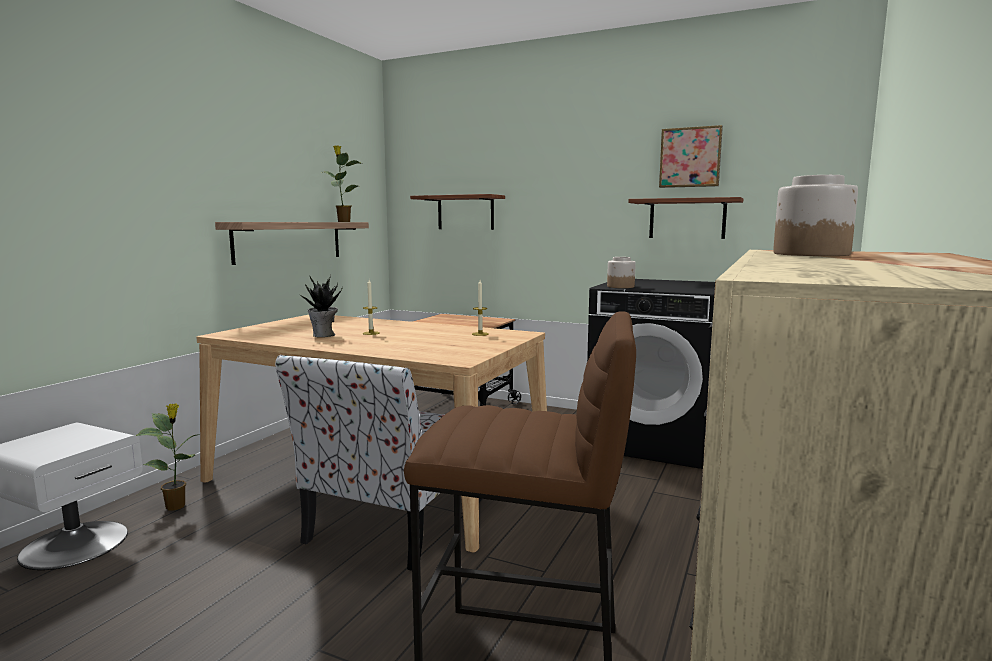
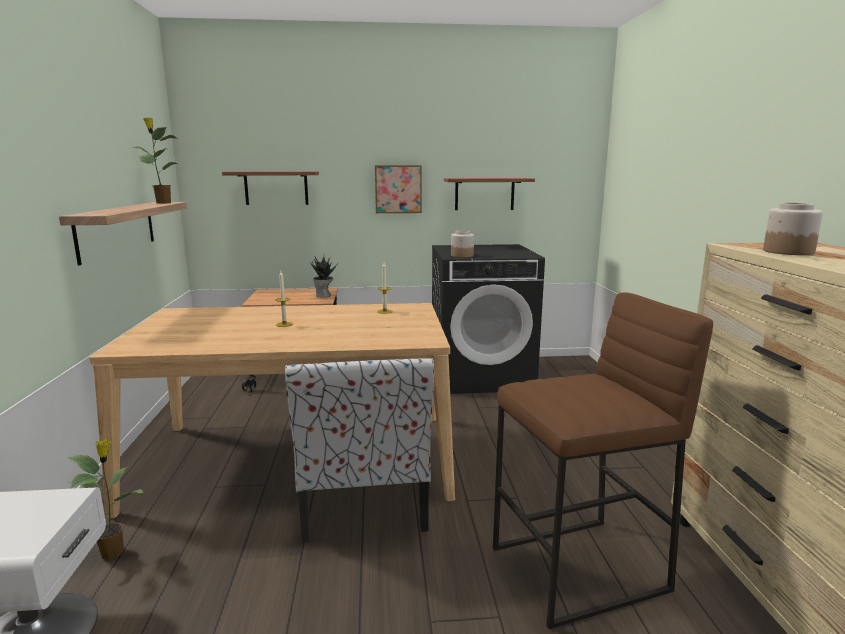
camera: 30 degrees left, 5 degrees up
potted plant [299,275,343,337] -> potted plant moved to [310,257,338,298]
picture [659,125,723,188] -> picture moved to [375,165,422,213]

